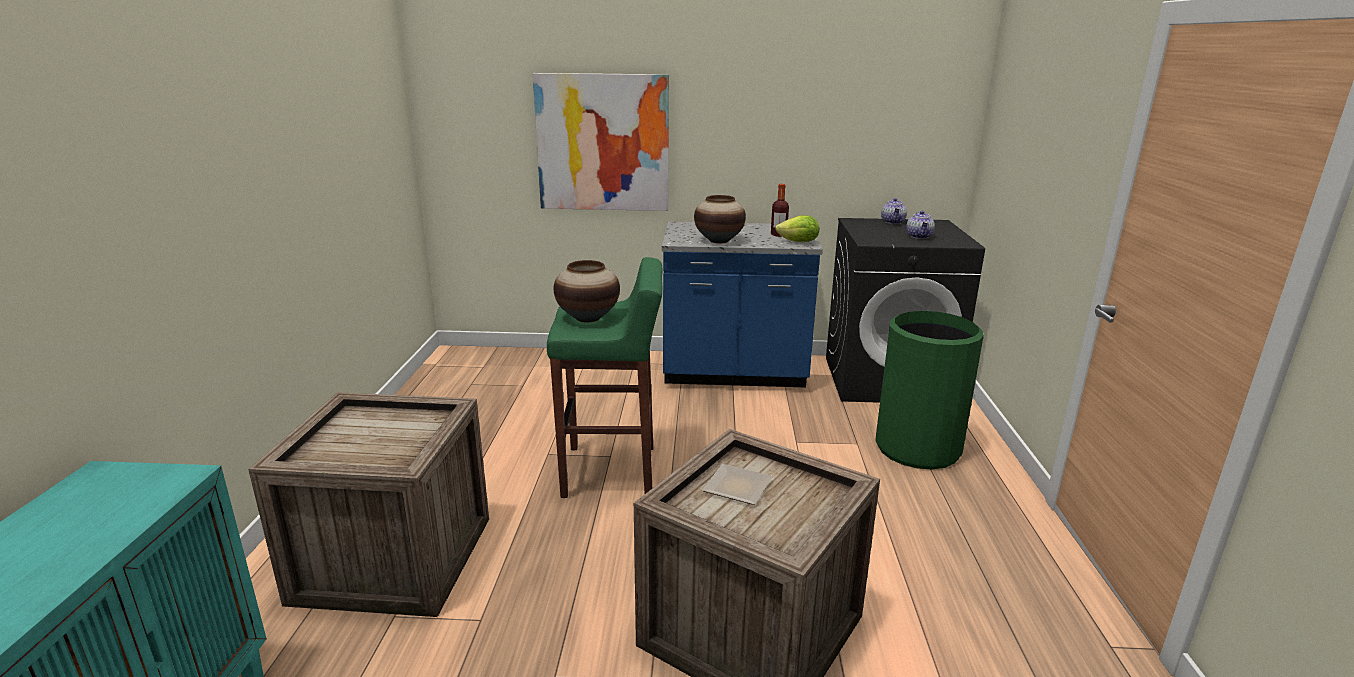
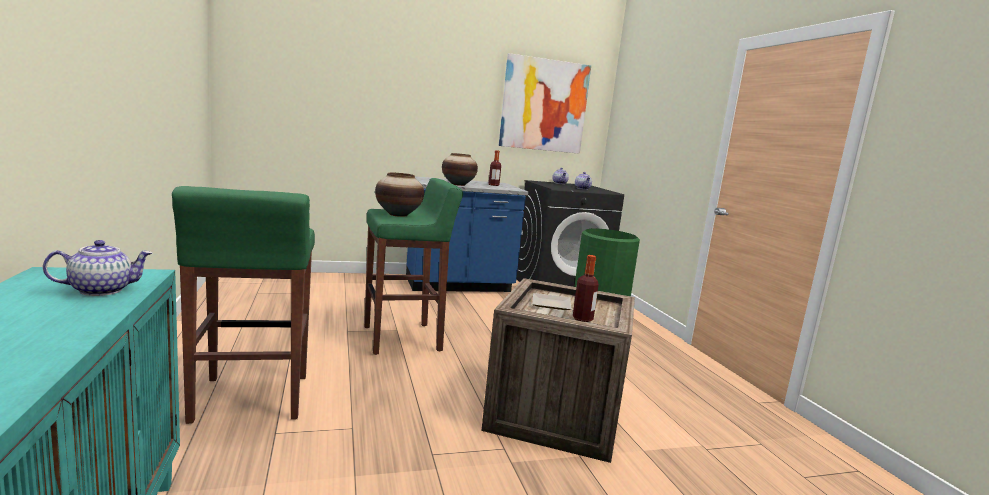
camera: 20 degrees left, 10 degrees down
crate [248,392,489,617] -> green stool [172,186,315,424]
picture [533,73,669,211] -> picture moved to [498,53,591,154]
lettuce [775,215,819,242] -> none
none -> teapot [43,240,153,296]
none -> bottle [573,255,599,322]

